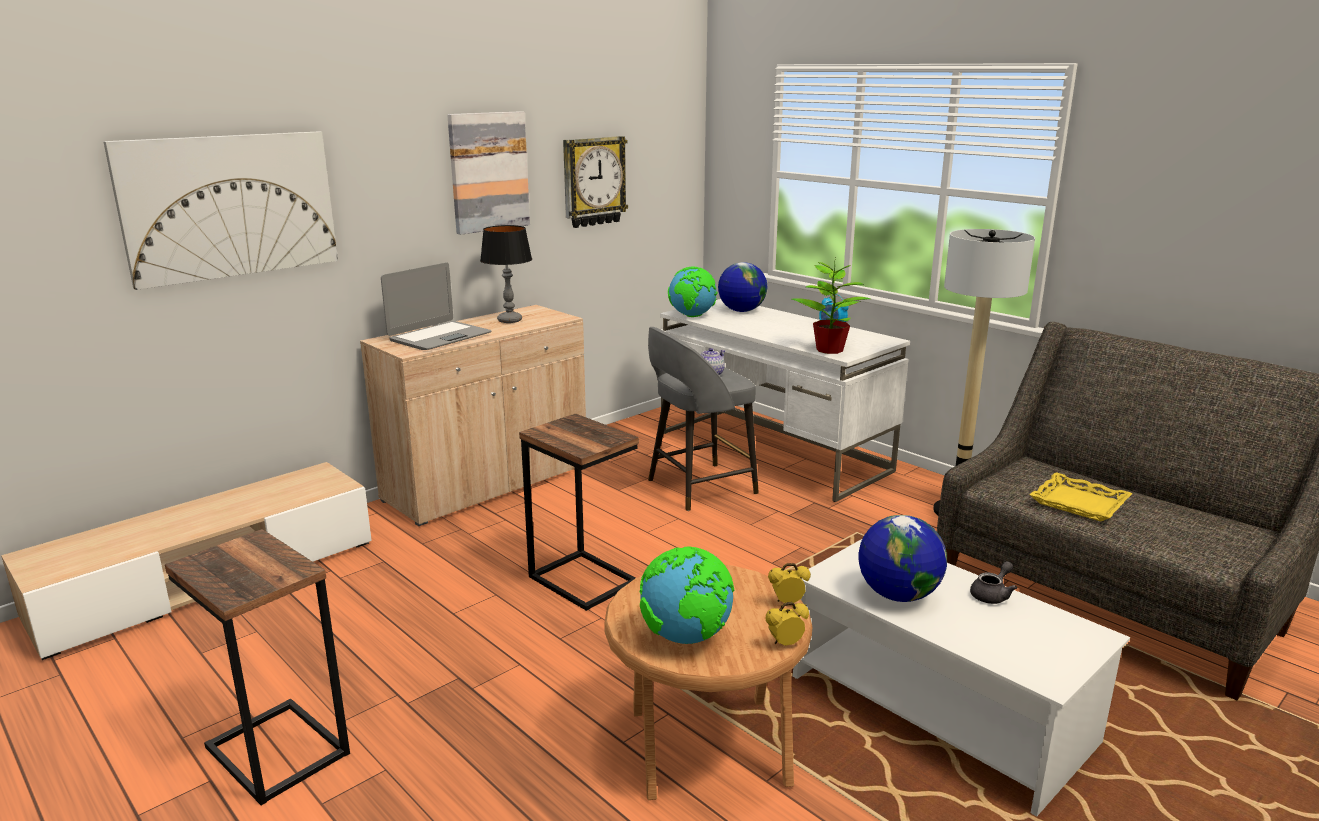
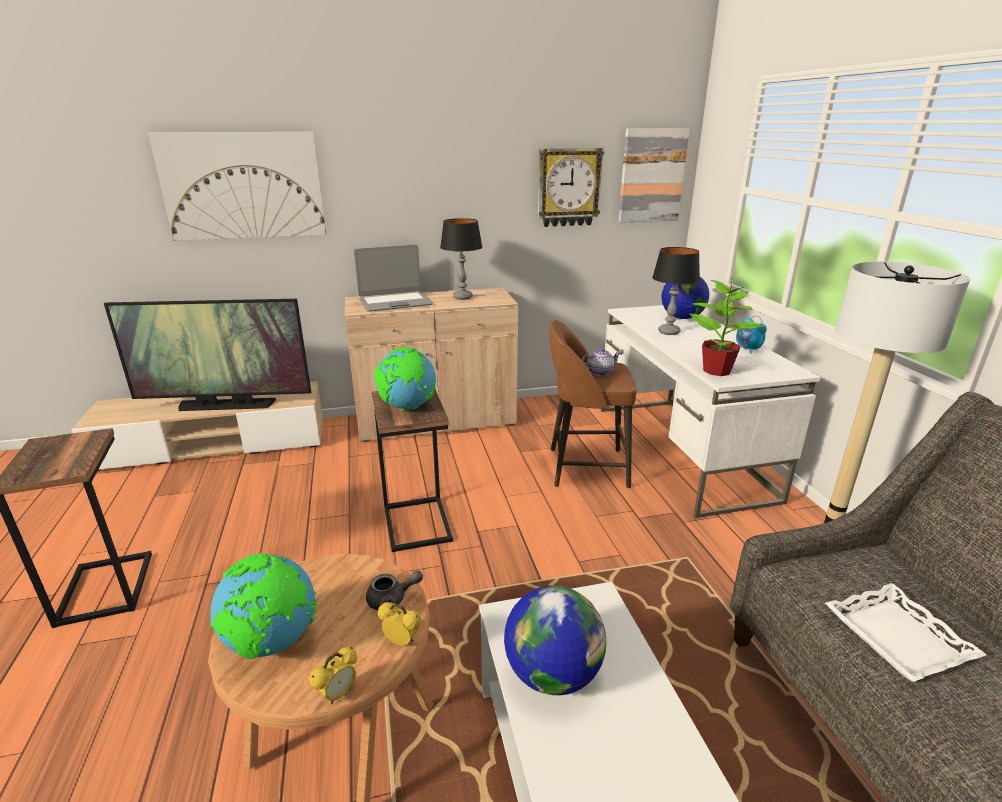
camera: 30 degrees right, 5 degrees up
picture [447,111,530,235] -> picture moved to [618,128,690,223]
grey stool [648,327,759,511] -> brown stool [549,320,637,488]
globe [668,267,717,317] -> globe moved to [374,347,436,410]
alarm clock [766,602,809,646] -> alarm clock turned 120 degrees clockwise [309,647,357,704]
grey teapot [970,561,1017,604] -> grey teapot moved to [366,571,423,610]
yellow tray [1029,472,1132,522] -> white tray [825,583,986,682]
none -> television [104,299,311,411]
none -> table lamp [652,247,700,335]

